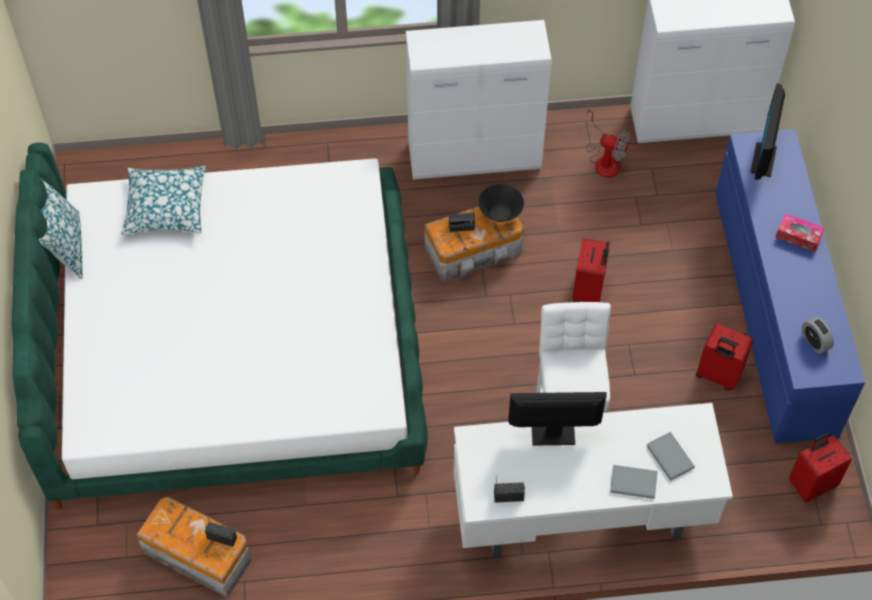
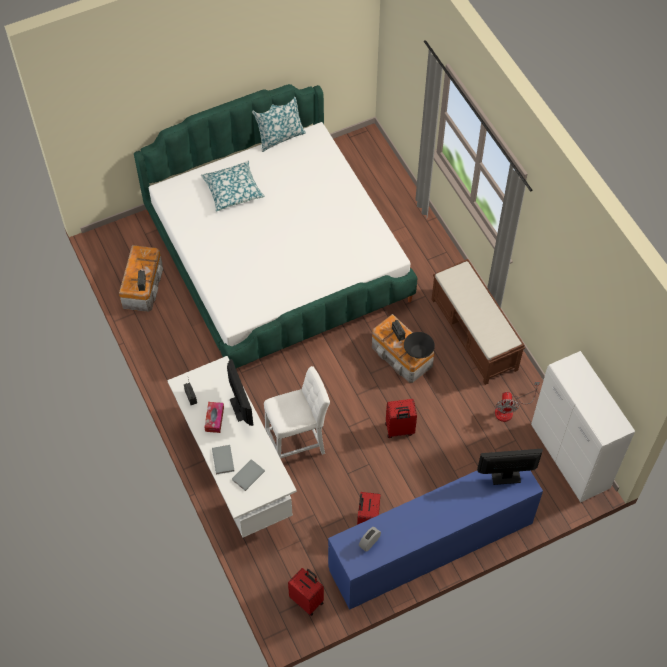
camera: 70 degrees right, 0 degrees up
pillow [121,166,206,235] -> pillow moved to [201,161,265,212]
white cabinet [406,20,551,180] -> brown bench [431,259,525,385]
tissue box [775,213,825,252] -> tissue box moved to [204,402,224,433]

